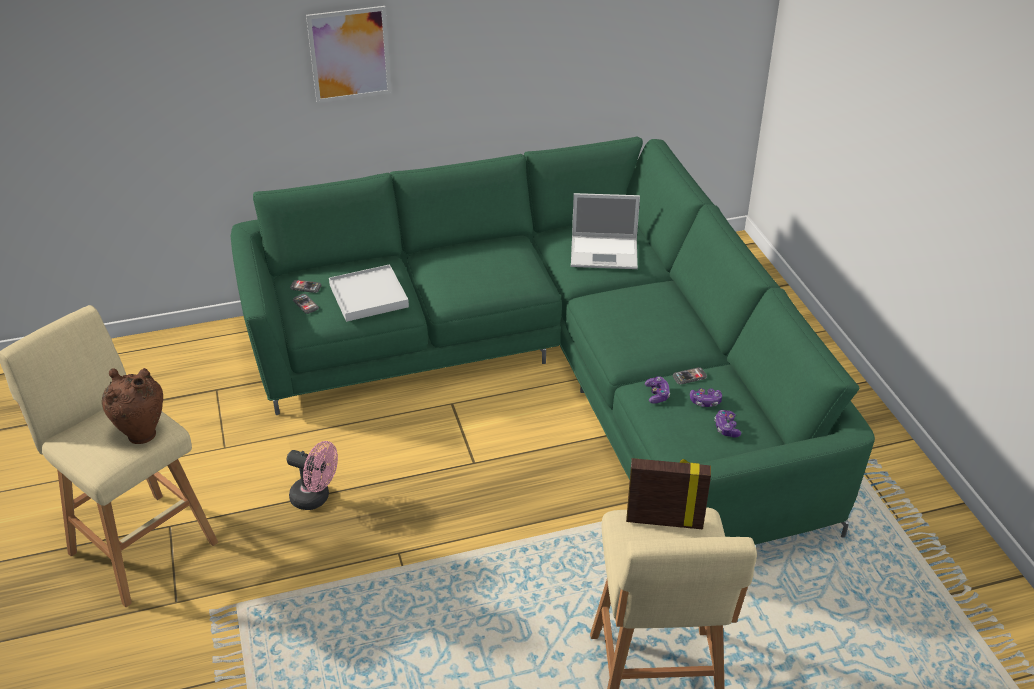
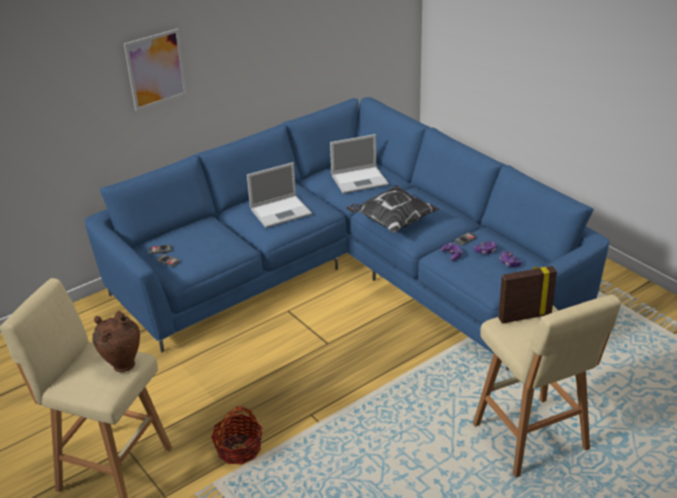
camera: 20 degrees left, 5 degrees down
green sofa [231,137,875,545] -> blue sofa [85,97,610,370]
pink fan [287,441,338,510] -> none
white tray [329,264,409,322] -> none
none -> basket [211,406,262,464]
none -> laptop [247,162,312,228]
none -> pillow [346,185,440,233]

